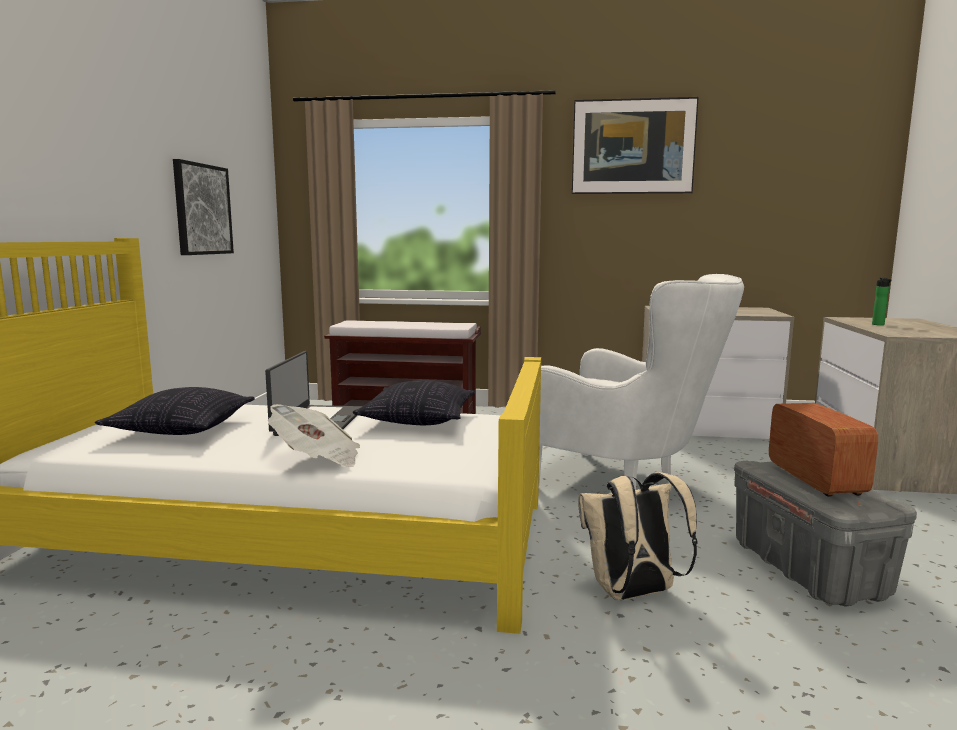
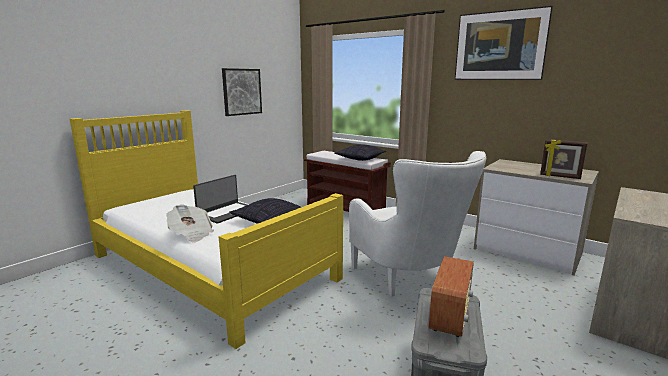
camera: 30 degrees right, 5 degrees up
pillow [95,387,255,435] -> pillow moved to [334,145,386,161]
beige backpack [578,472,698,600] -> none
bottle [872,277,892,325] -> none
none -> picture frame [540,139,587,179]

